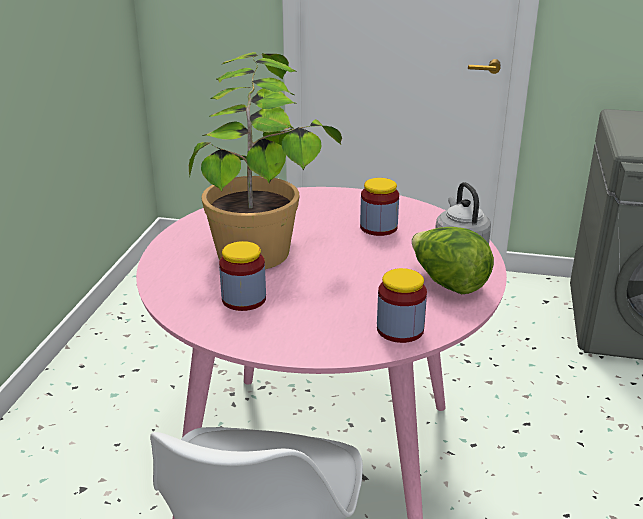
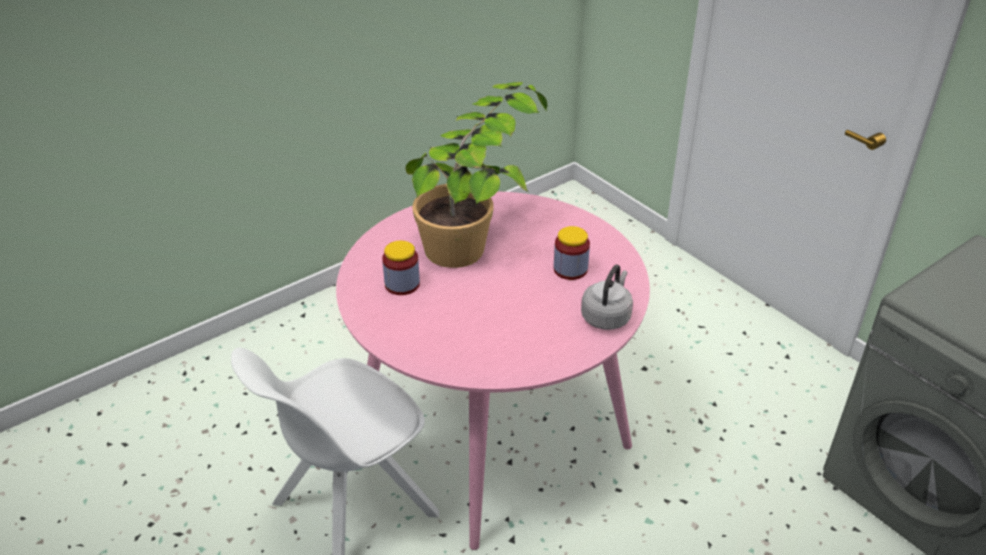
camera: 40 degrees right, 10 degrees up
jar [377,268,427,343] -> none
lettuce [412,227,494,294] -> none

